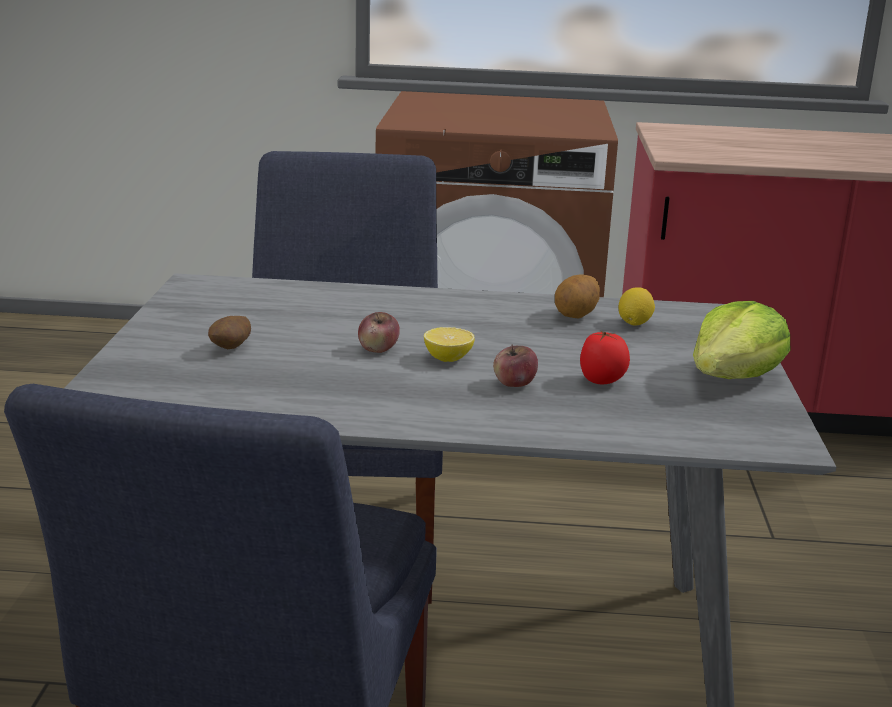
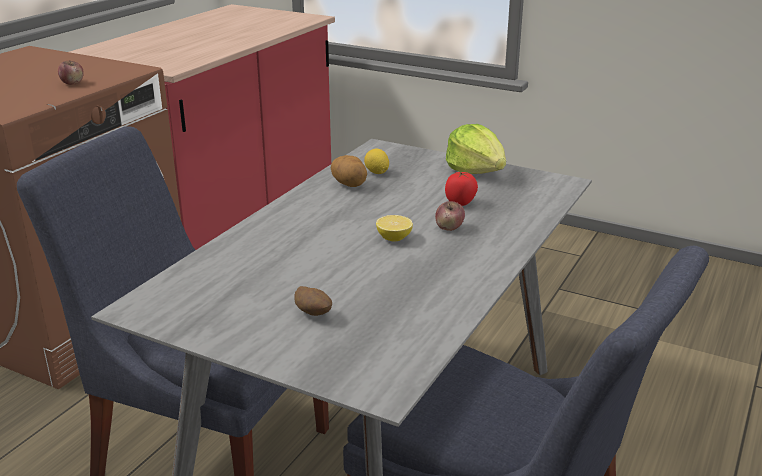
camera: 65 degrees left, 5 degrees up
apple [358,312,400,353] -> apple moved to [58,60,84,85]

